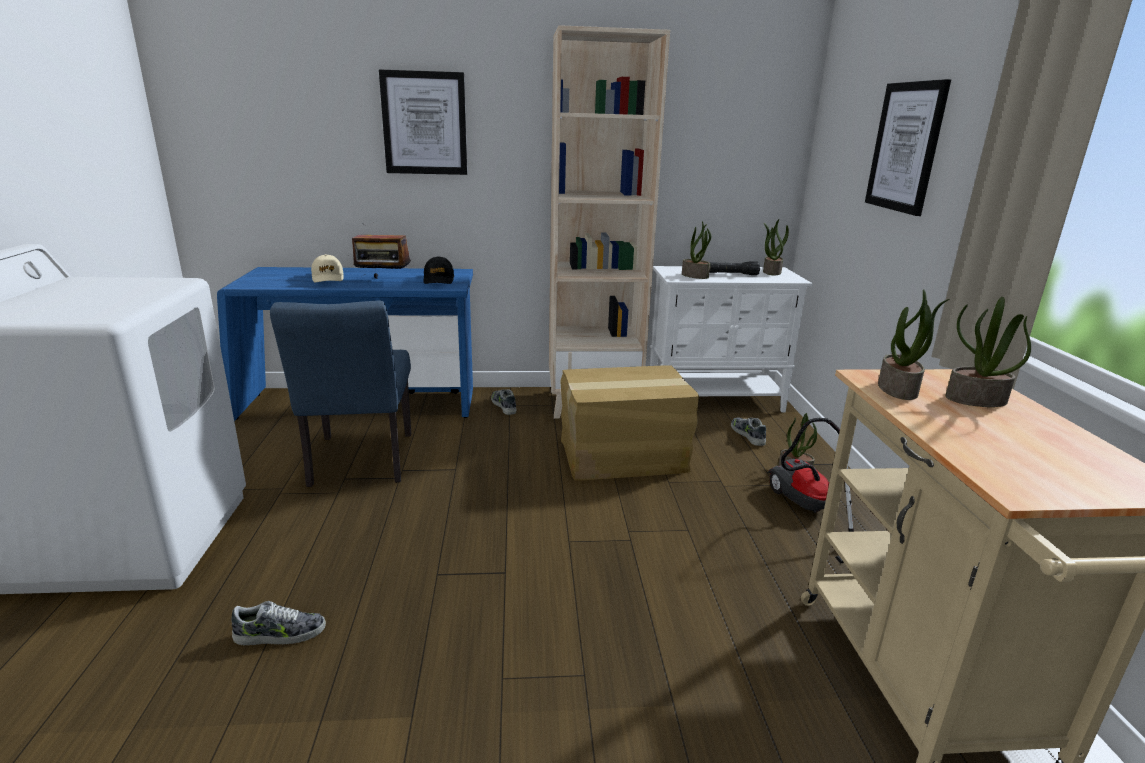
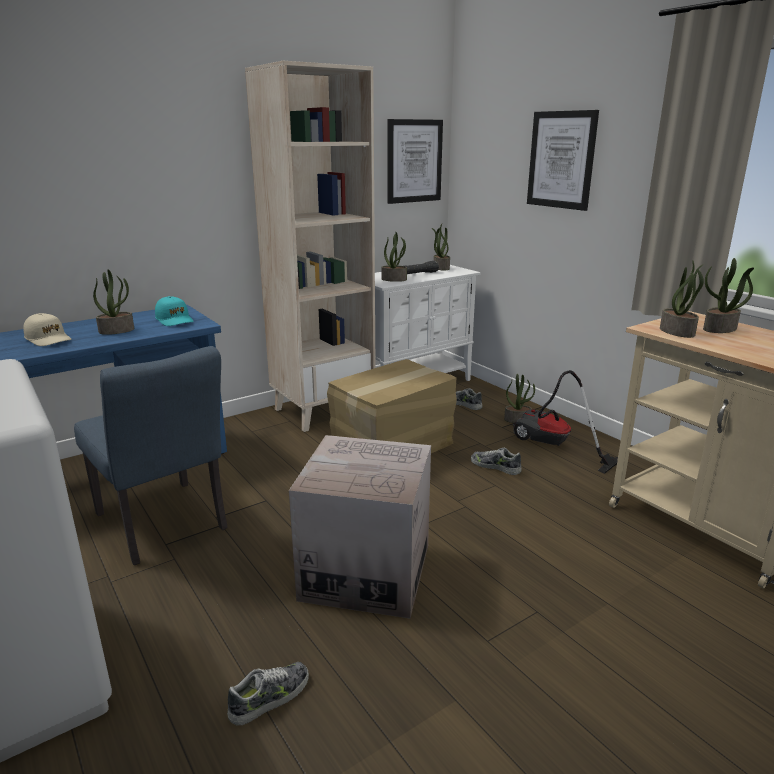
camera: 30 degrees left, 0 degrees up
radio [352,223,411,279] -> potted plant [93,269,134,335]
picture [379,69,467,175] -> picture moved to [387,119,443,204]
black cap [423,256,454,284] -> turquoise cap [155,296,194,326]
shoe [491,389,516,415] -> shoe moved to [471,447,522,475]
none -> cardboard box [289,435,431,619]

